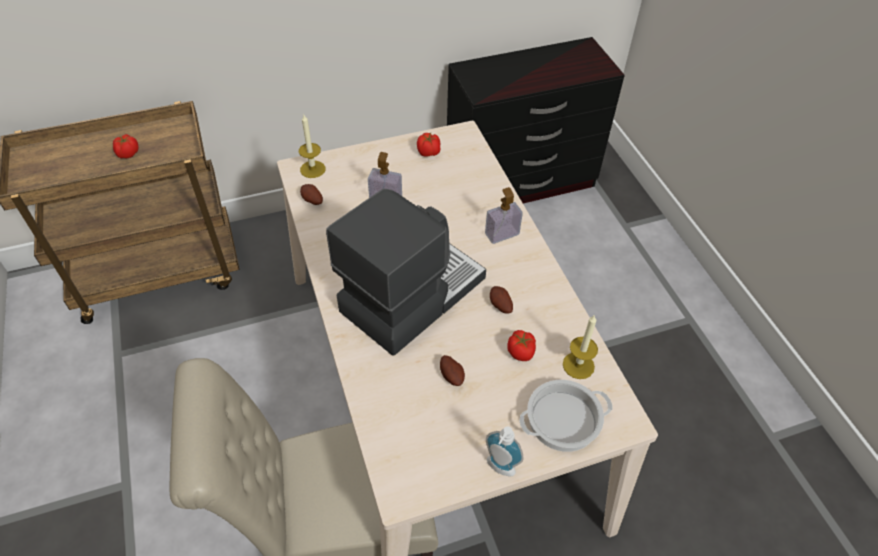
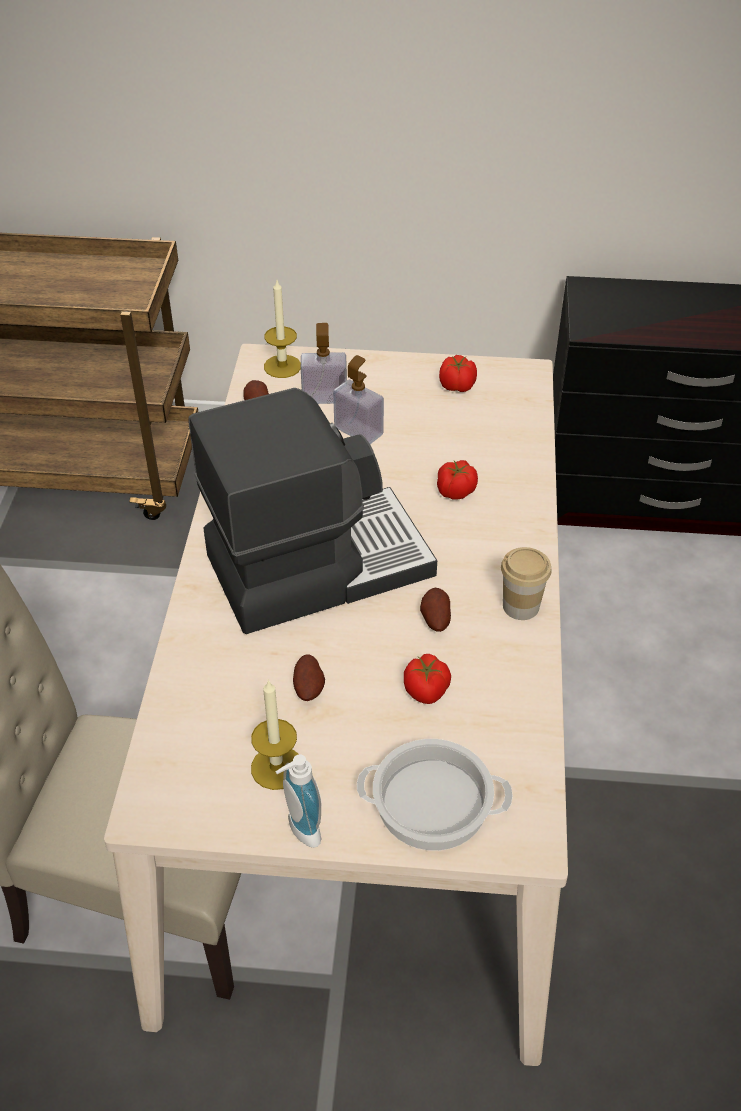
camera: 25 degrees right, 5 degrees down
tomato [113,134,139,158] -> tomato moved to [437,460,478,499]
soap dispenser [485,187,523,244] -> soap dispenser moved to [301,323,347,404]
candle [563,314,598,379] -> candle moved to [251,679,299,790]
none -> cup [501,547,552,620]

